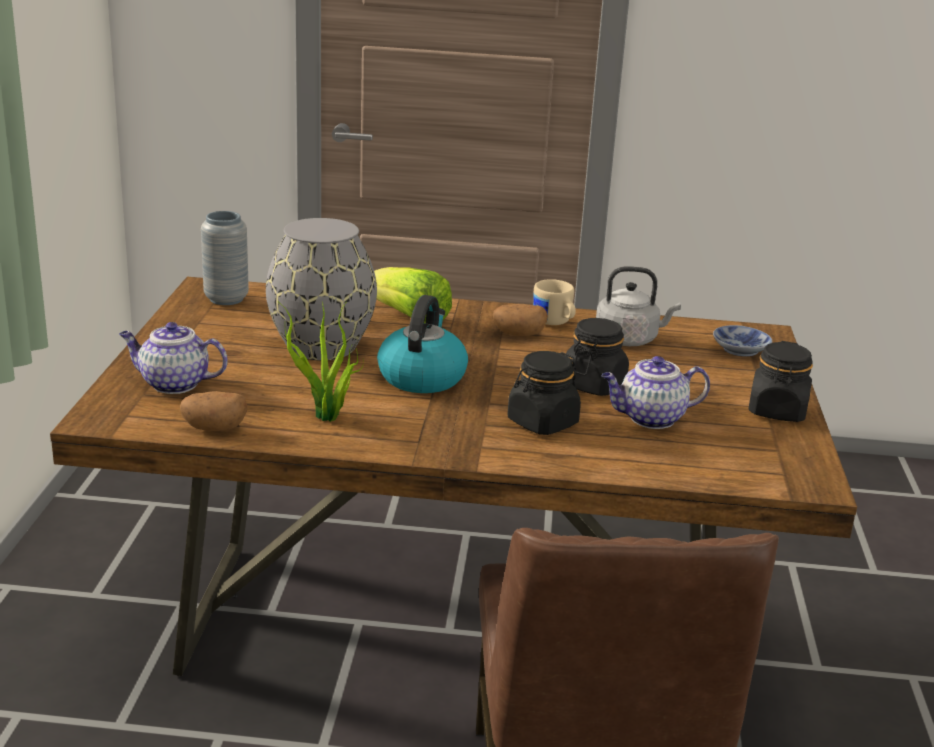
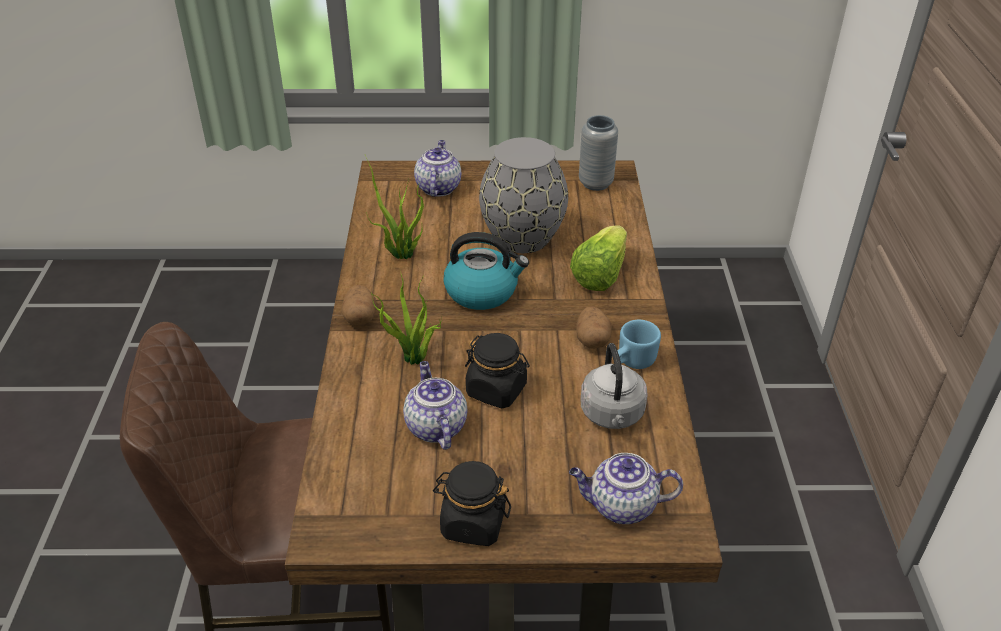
camera: 85 degrees right, 15 degrees up
potato [180,391,247,431] -> potato moved to [341,285,377,325]
black jar [508,351,581,435] -> potted plant [372,275,442,365]
beige mug [533,279,576,325] -> blue mug [617,320,661,369]
bowl [713,325,772,357] -> teapot [569,453,683,524]

